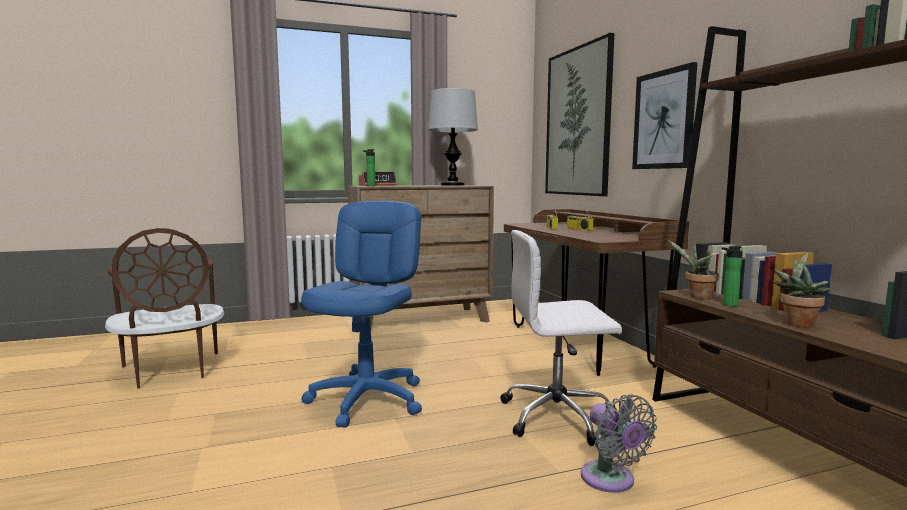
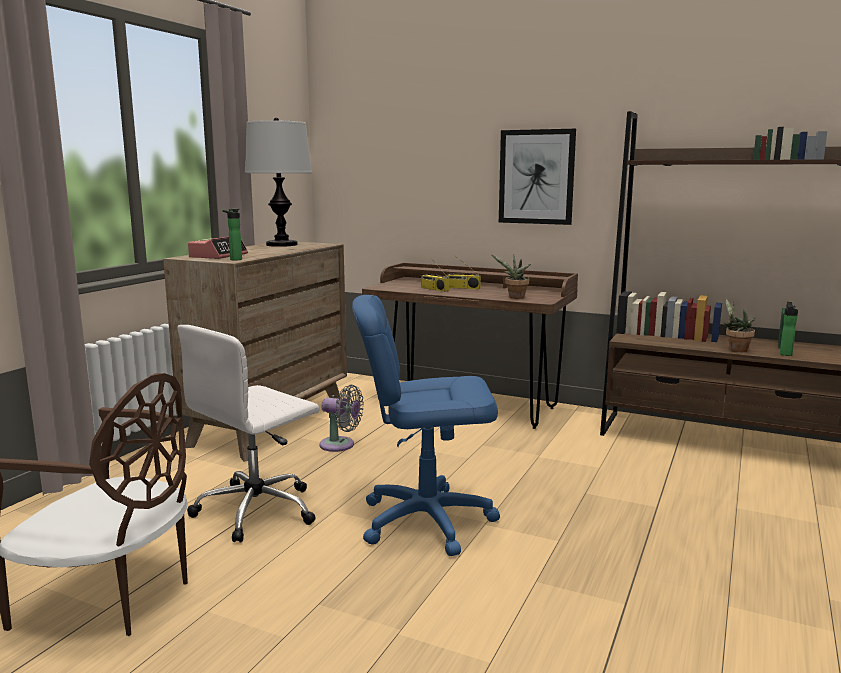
camera: 45 degrees left, 5 degrees up
blue office chair [301,201,422,427] -> blue office chair turned 60 degrees counterclockwise [352,295,500,556]
white office chair [501,230,622,446] -> white office chair moved to [178,325,319,543]
picture [545,33,614,196] -> none
grey fan [581,394,657,493] -> grey fan moved to [320,385,364,452]
potted plant [668,240,719,299] -> potted plant moved to [492,255,531,299]
bottle [722,246,743,307] -> bottle moved to [780,305,798,356]

